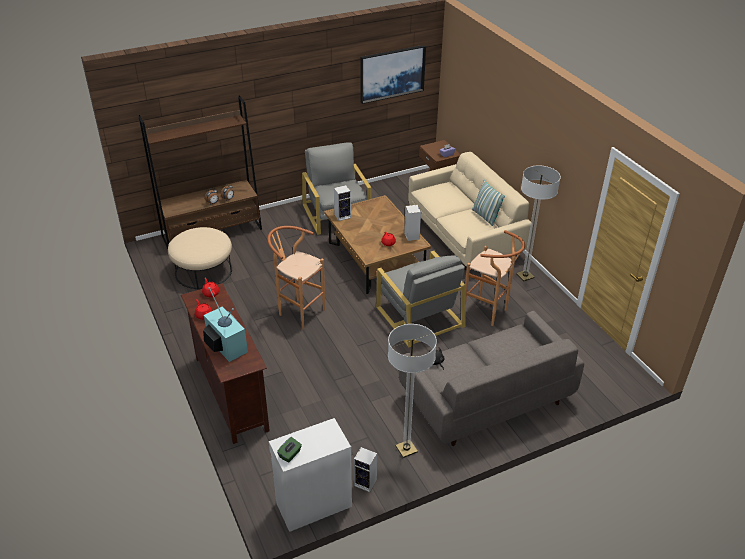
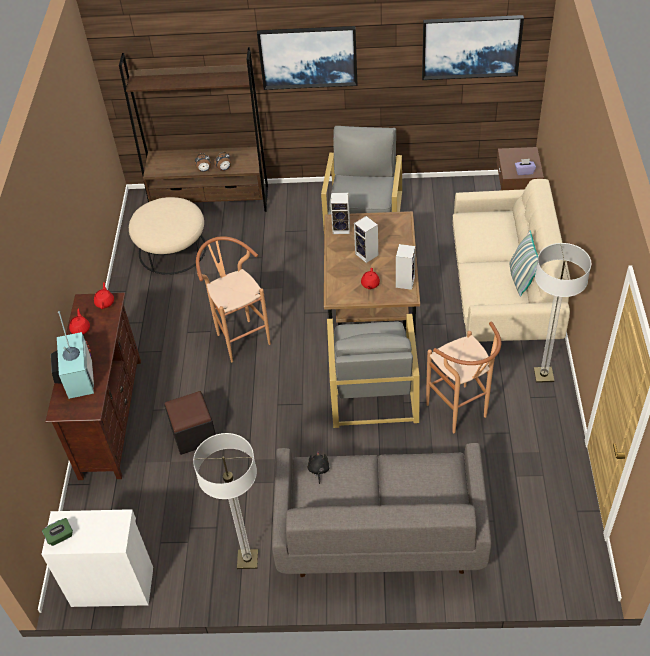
camera: 30 degrees right, 10 degrees up
speaker [354,447,377,492] -> speaker moved to [354,216,378,263]
none -> black ottoman [165,391,216,455]
none -> picture [257,26,358,90]

